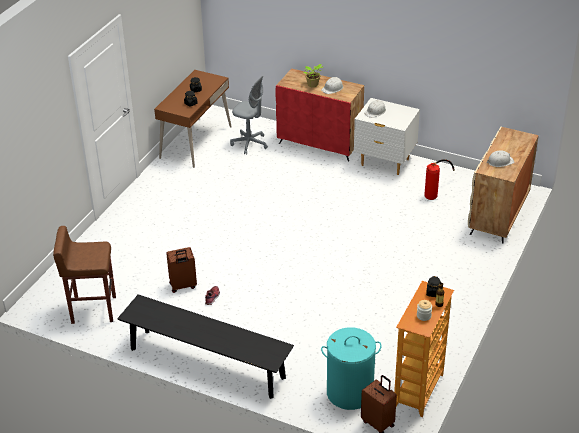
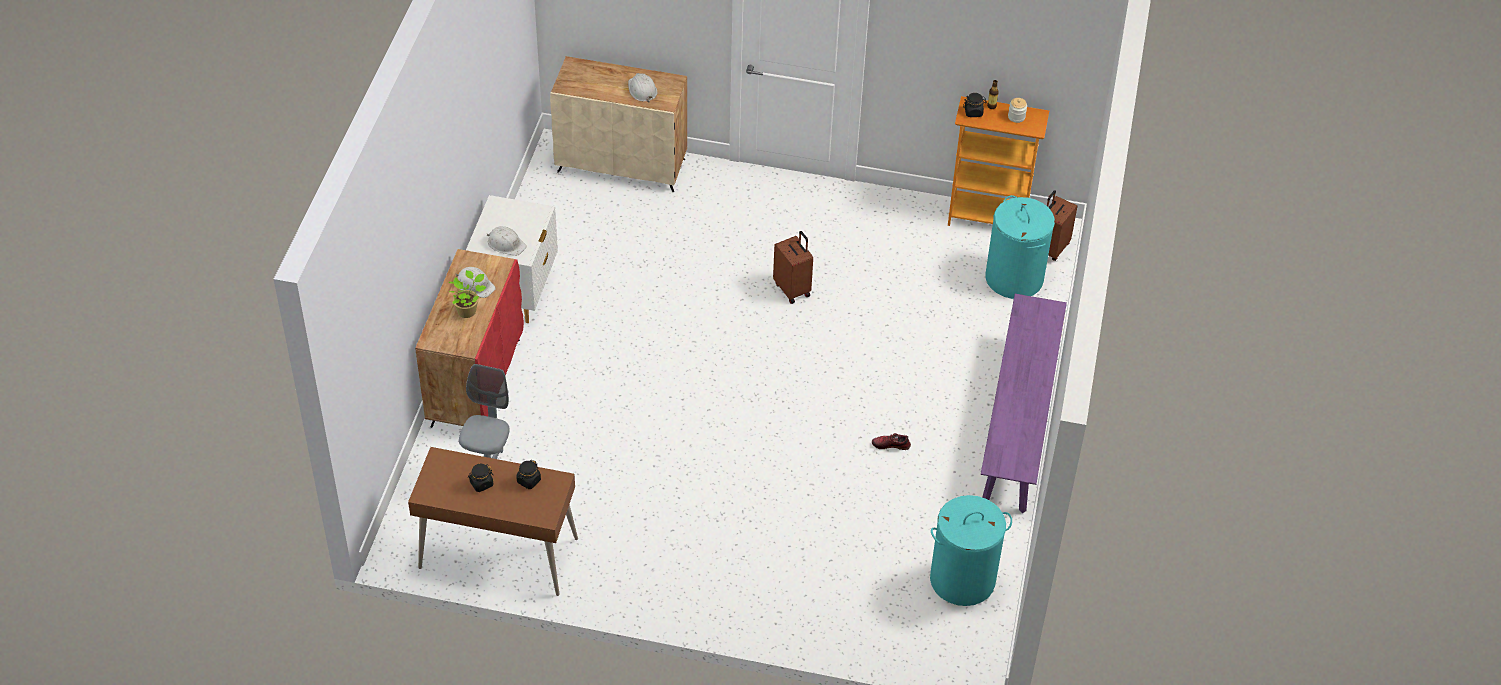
camera: 105 degrees left, 10 degrees up
brown stool [53,226,116,324] -> turquoise laundry basket [930,495,1012,606]
black bench [117,294,294,399] -> purple bench [981,294,1067,513]
brown suitcase [166,247,197,293] -> brown suitcase moved to [773,231,813,304]
fire extinguisher [424,159,455,200] -> none

